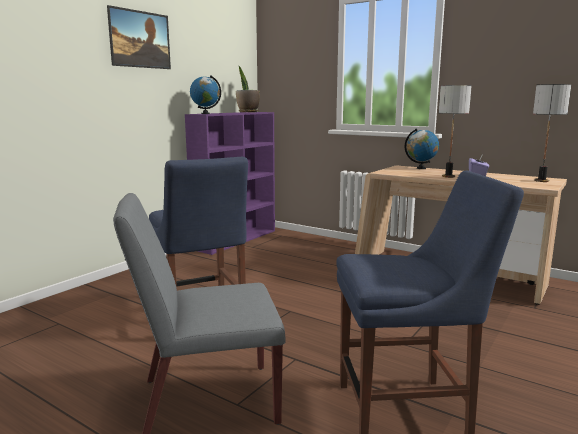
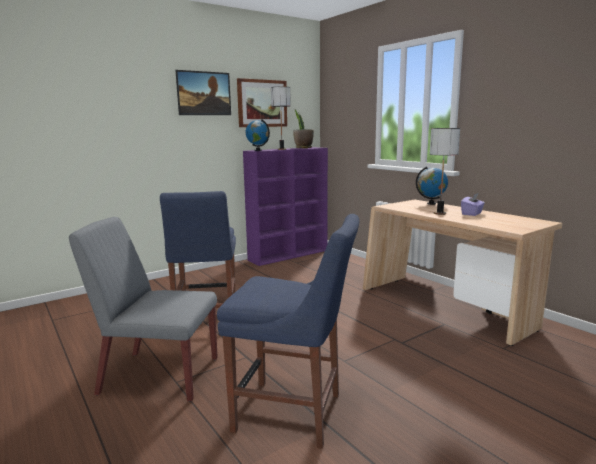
camera: 20 degrees right, 0 degrees up
table lamp [533,84,572,182] -> table lamp moved to [271,87,291,150]
none -> picture [237,78,287,127]

